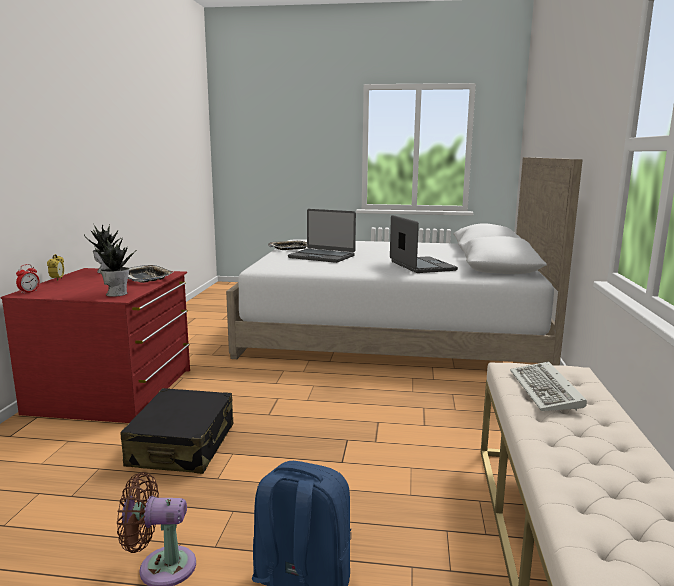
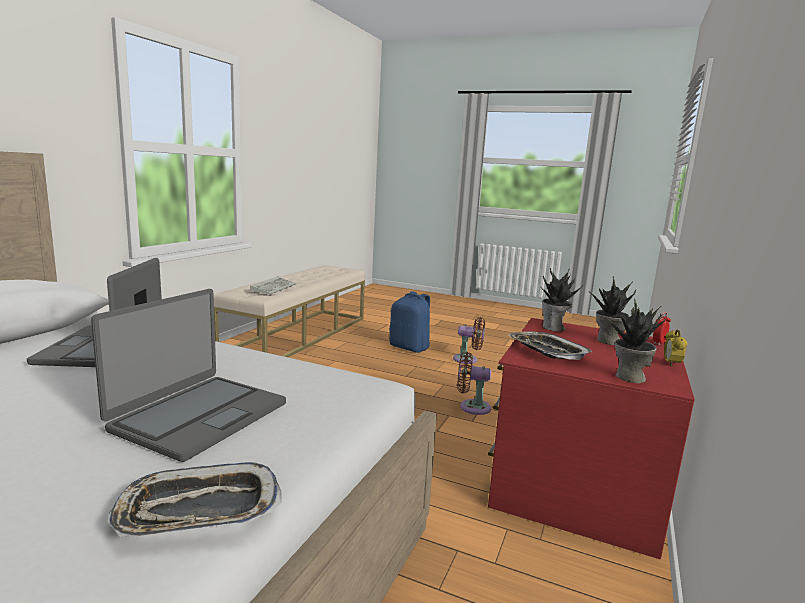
camera: 165 degrees left, 0 degrees up
black suitcase [120,388,233,474] -> brown fan [457,352,491,415]
laptop [288,209,356,263] -> laptop turned 75 degrees clockwise [91,289,286,462]
none -> potted plant [588,276,636,345]

